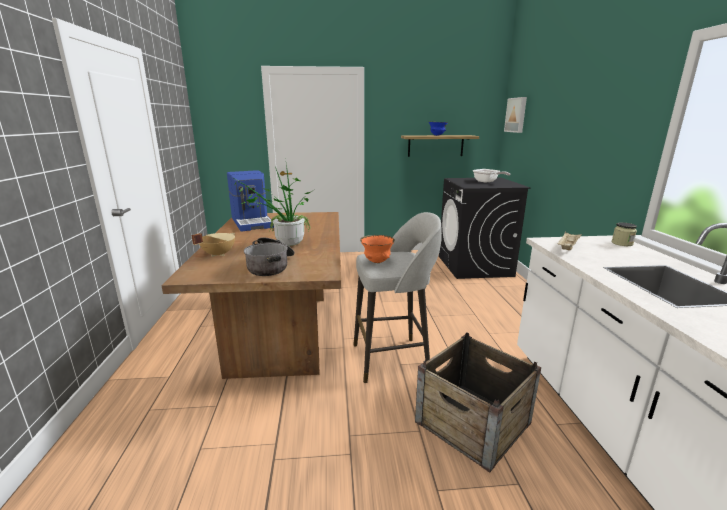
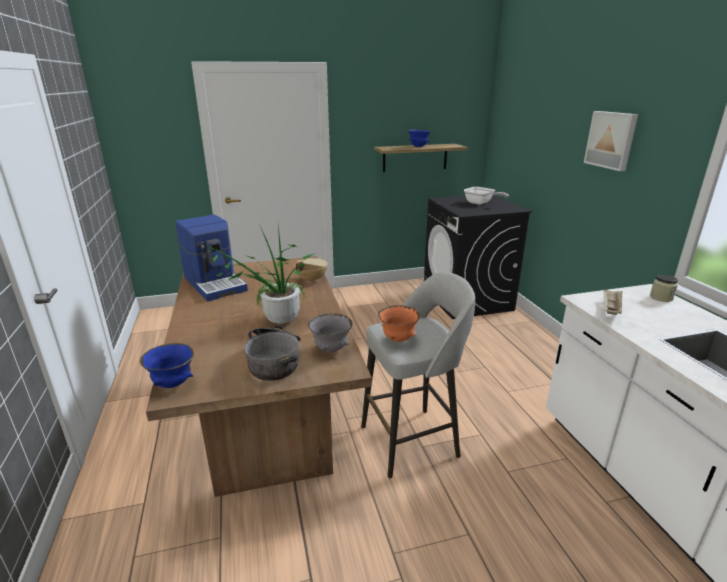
camera: 10 degrees left, 5 degrees up
beige cooking pot [192,233,235,257] -> beige cooking pot moved to [294,257,328,283]
crate [415,333,541,473] -> none
picture [504,97,527,133] -> picture moved to [584,111,638,171]
none -> blue bowl [140,343,194,388]
none -> grey bowl [308,313,353,352]

